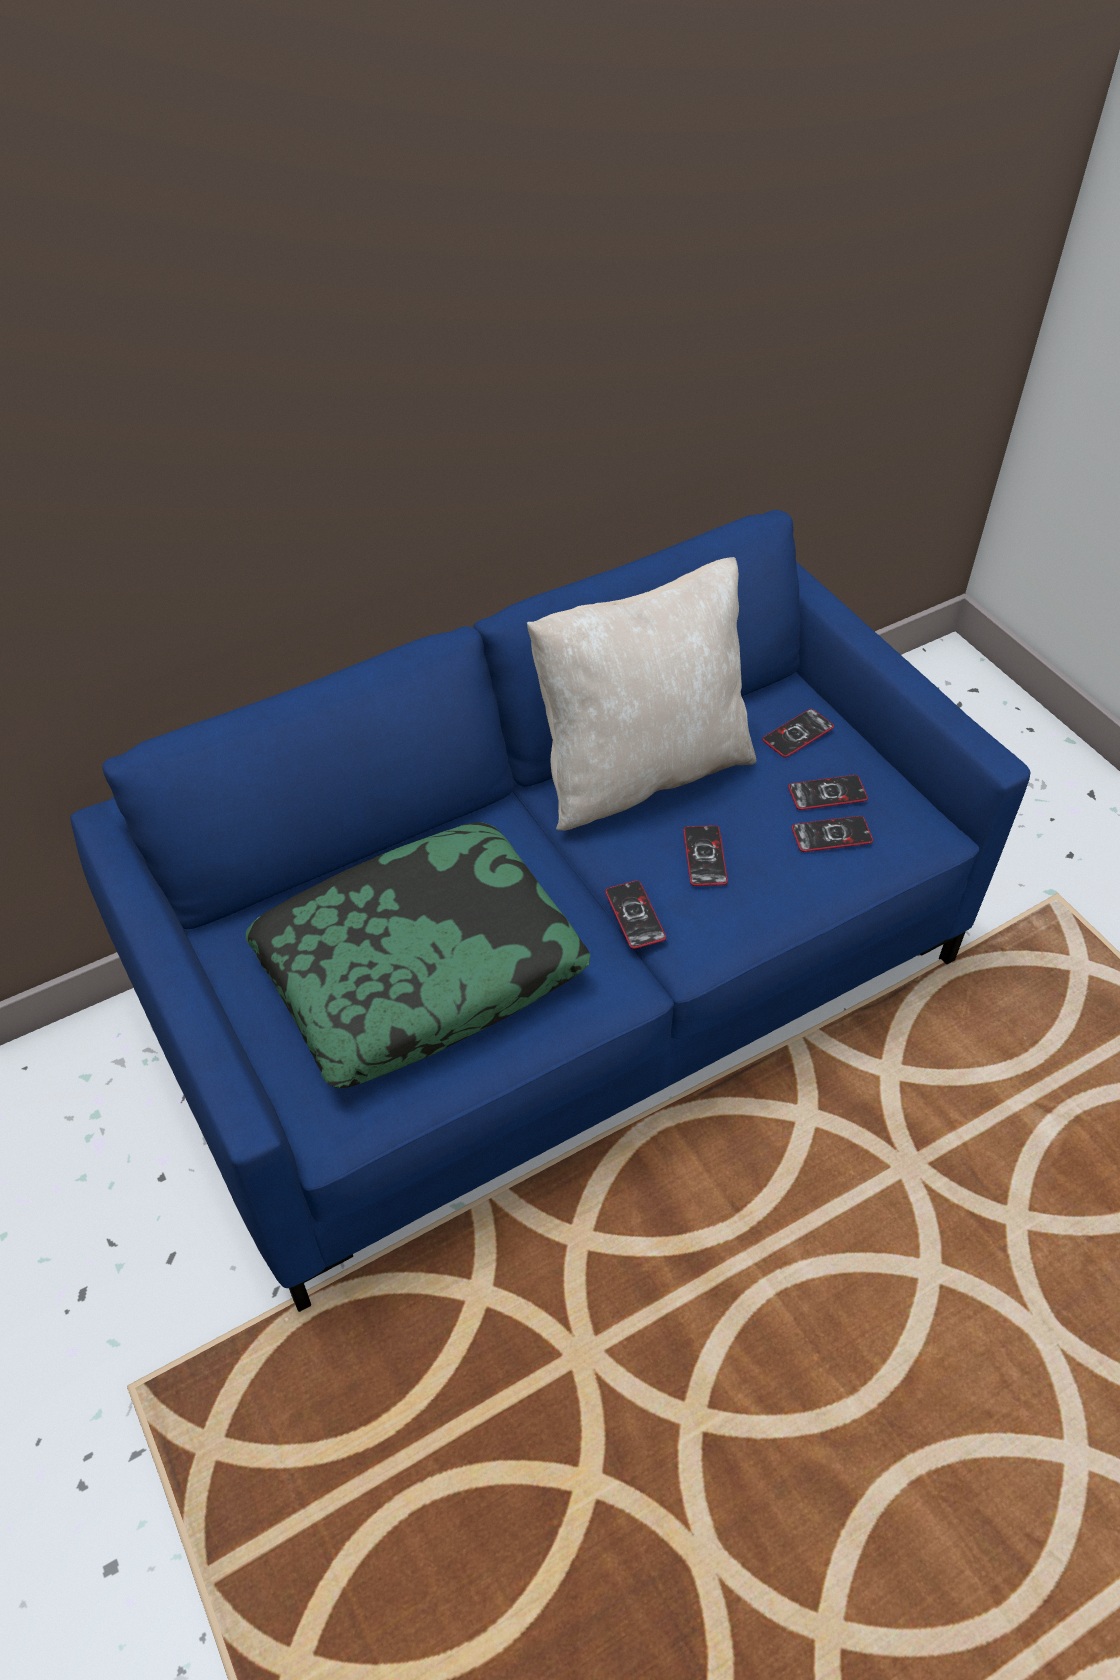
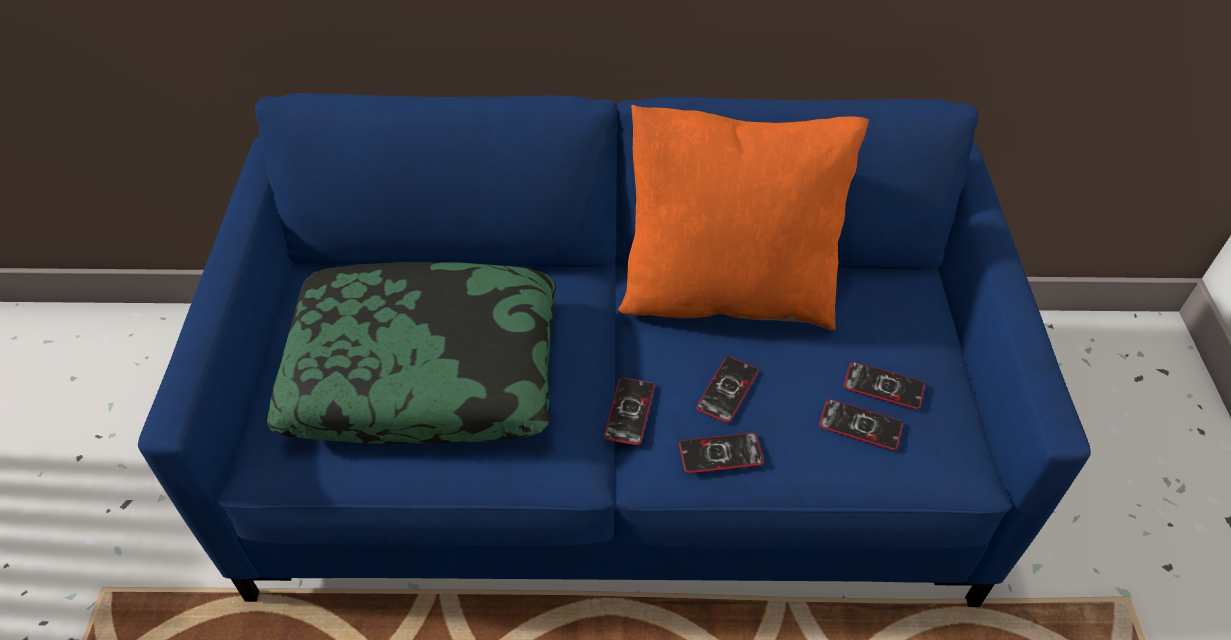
camera: 30 degrees right, 0 degrees up
beige pillow [527,557,757,831] -> orange pillow [618,105,869,330]
phone [762,709,834,758] -> phone moved to [679,433,764,474]

